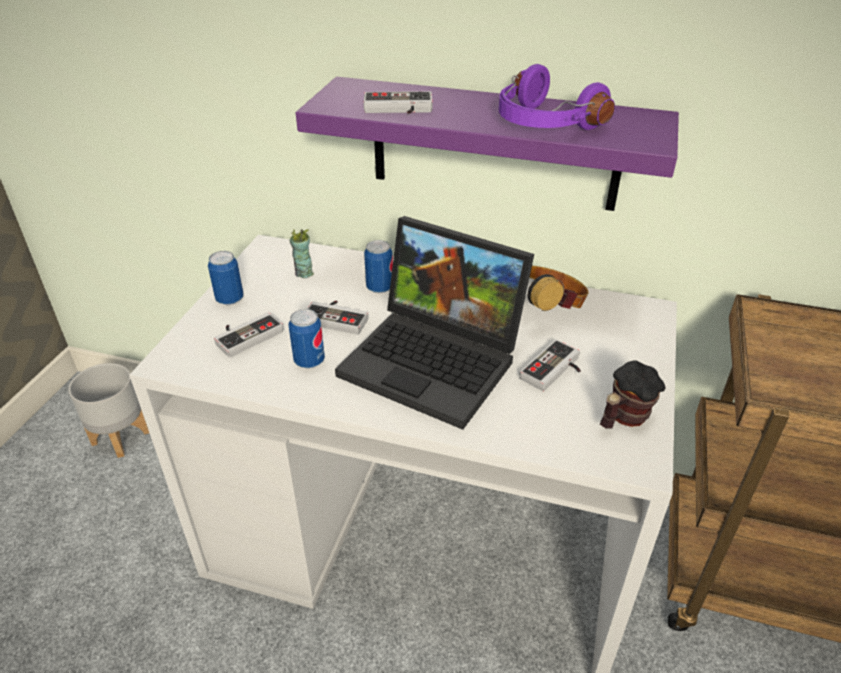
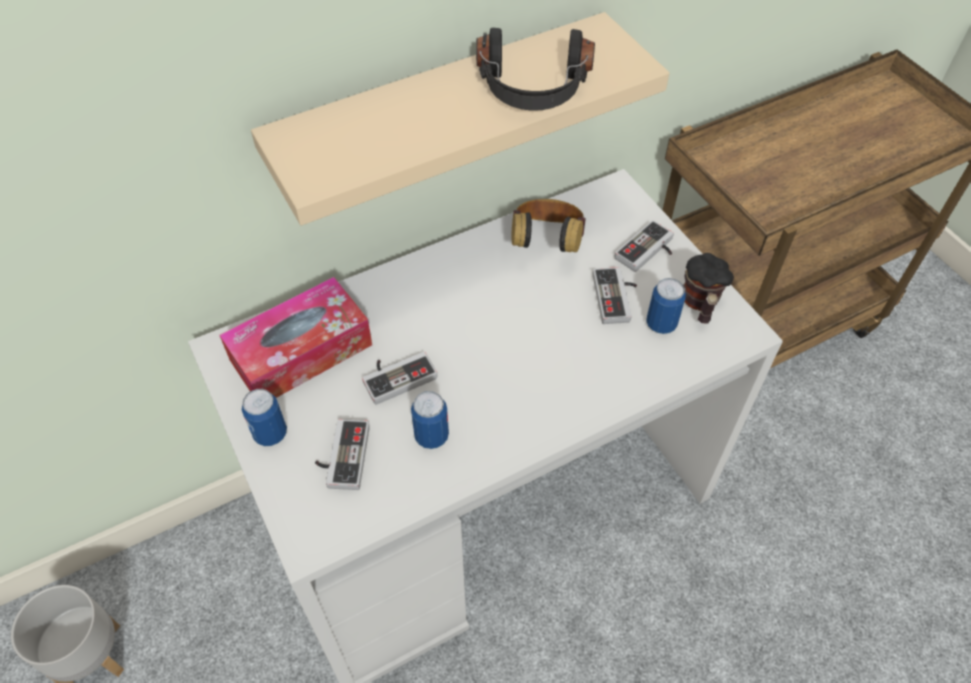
camera: 45 degrees left, 15 degrees up
cup [290,229,314,278] -> tissue box [219,277,372,398]
purple shelf [296,77,679,211] -> beige shelf [251,12,669,225]
laptop [335,216,534,430] -> none
game controller [363,91,433,114] -> game controller moved to [615,220,674,272]
can [364,240,393,293] -> can moved to [646,278,686,334]
purple headphones [499,64,615,130] -> black headphones [476,28,595,111]

